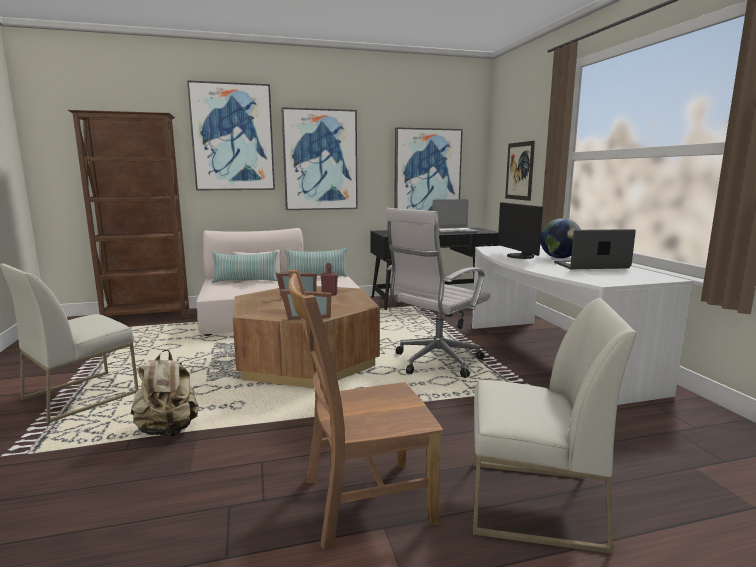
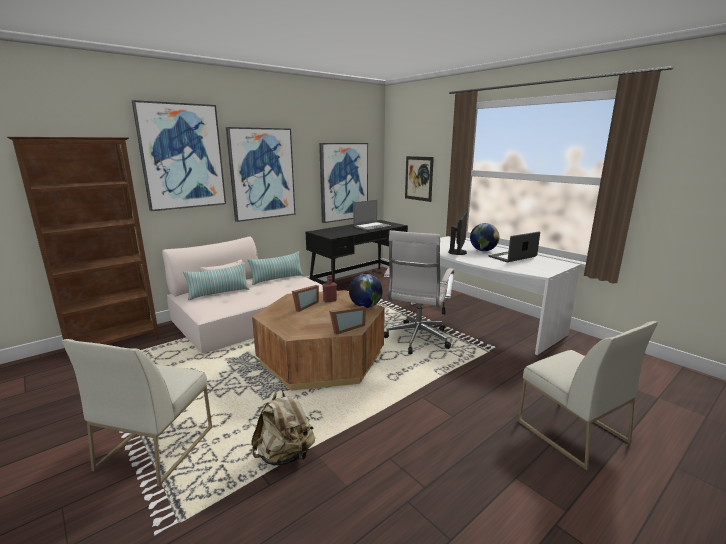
camera: 25 degrees left, 5 degrees up
brown chair [288,270,443,550] -> none
white chair [473,298,637,554] -> white chair turned 75 degrees clockwise [518,321,658,470]
monitor [498,202,543,259] -> monitor turned 120 degrees counterclockwise [448,211,467,255]
none -> globe [349,274,383,308]

